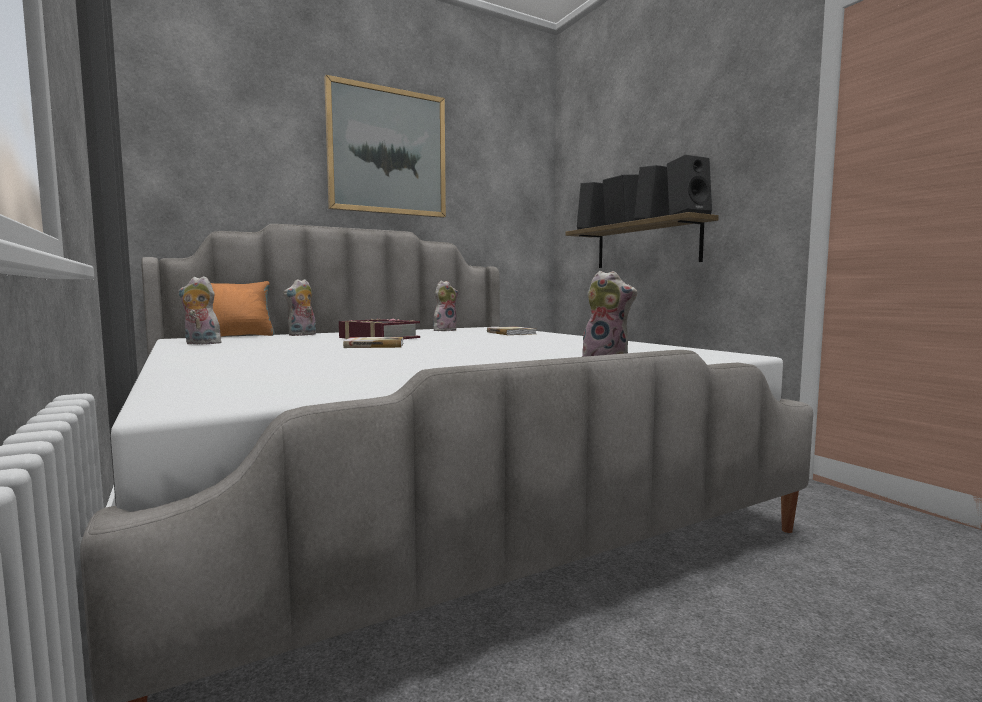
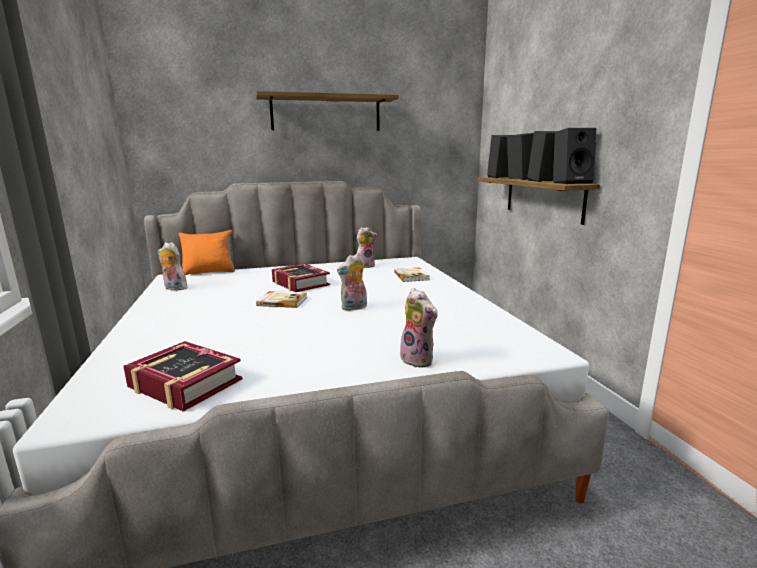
camera: 15 degrees right, 10 degrees up
plush toy [283,279,316,336] -> plush toy moved to [337,254,367,311]
picture [324,75,446,218] -> shelf [256,91,399,131]
none -> book [124,341,242,412]

